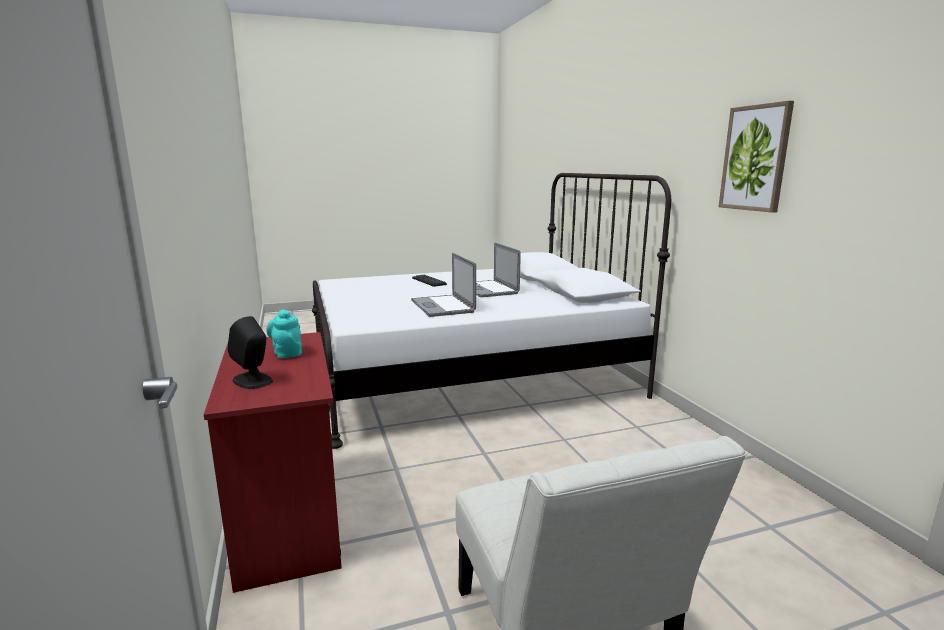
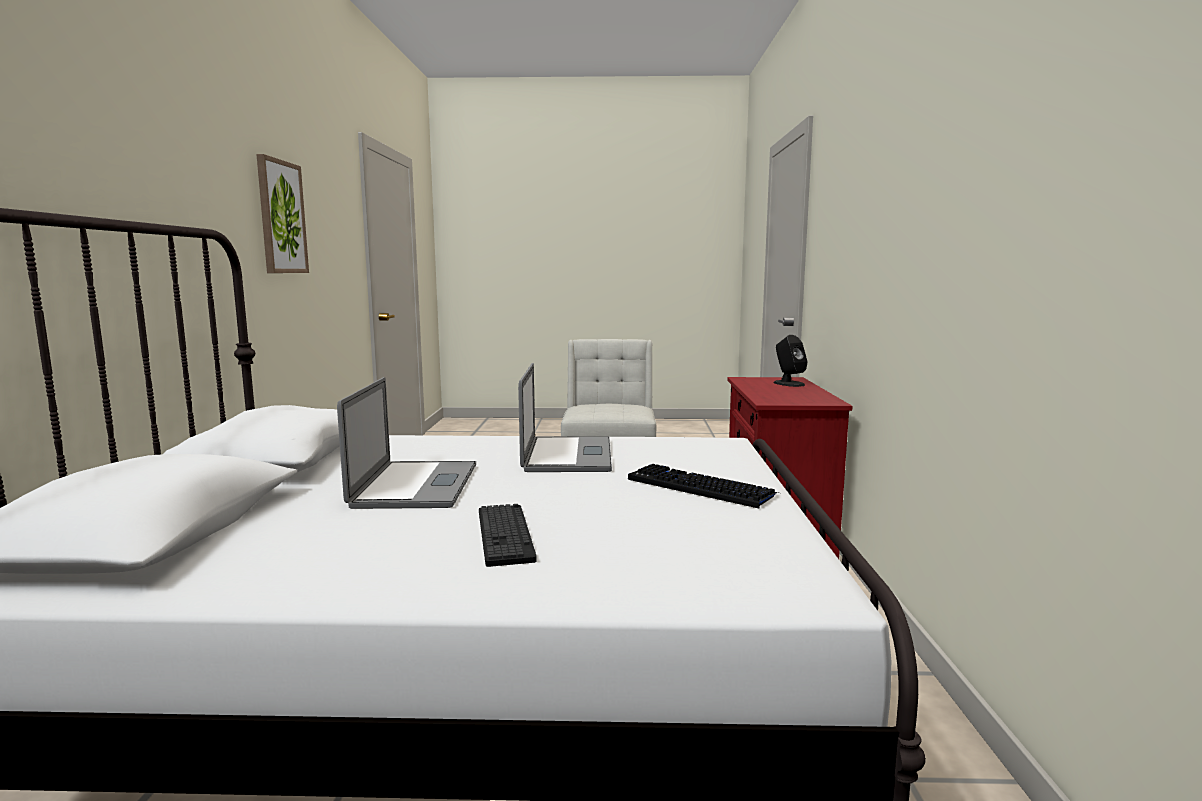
camera: 160 degrees left, 5 degrees down
turquoise teapot [266,309,302,359] -> none
none -> keyboard [628,464,778,509]

